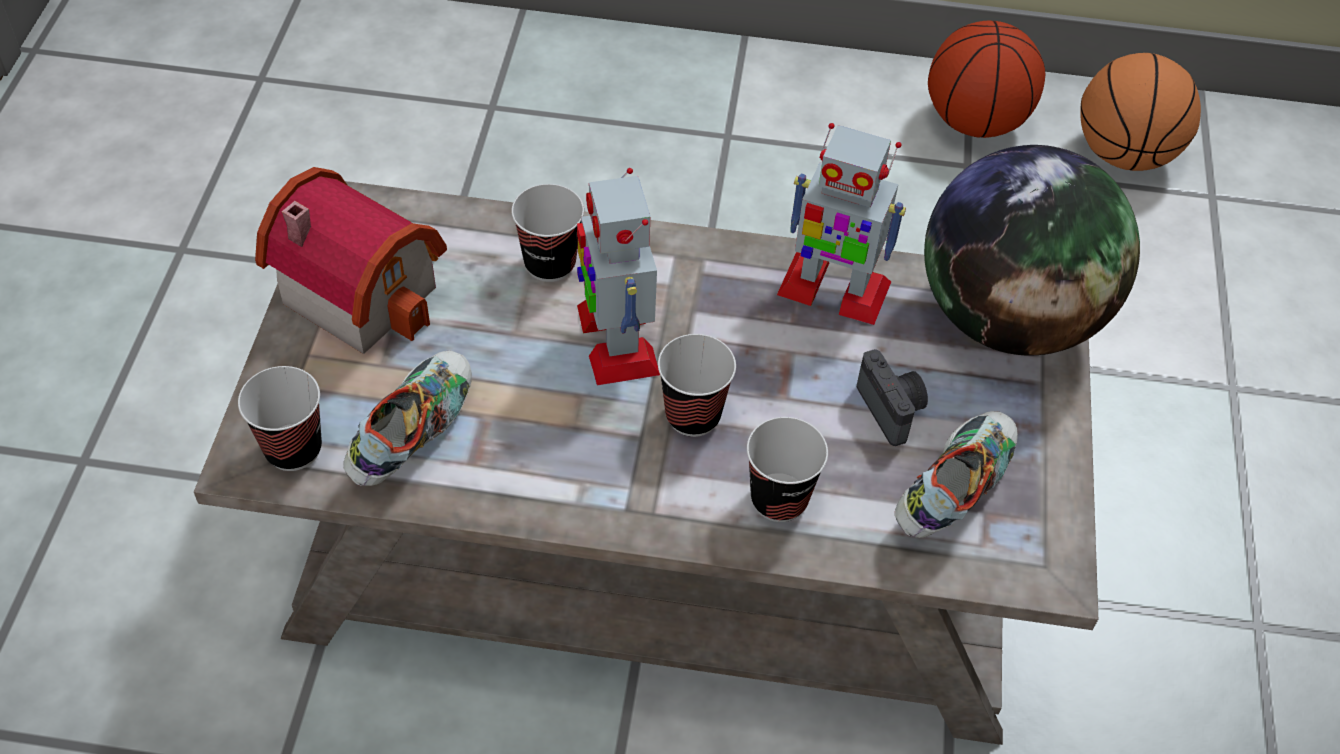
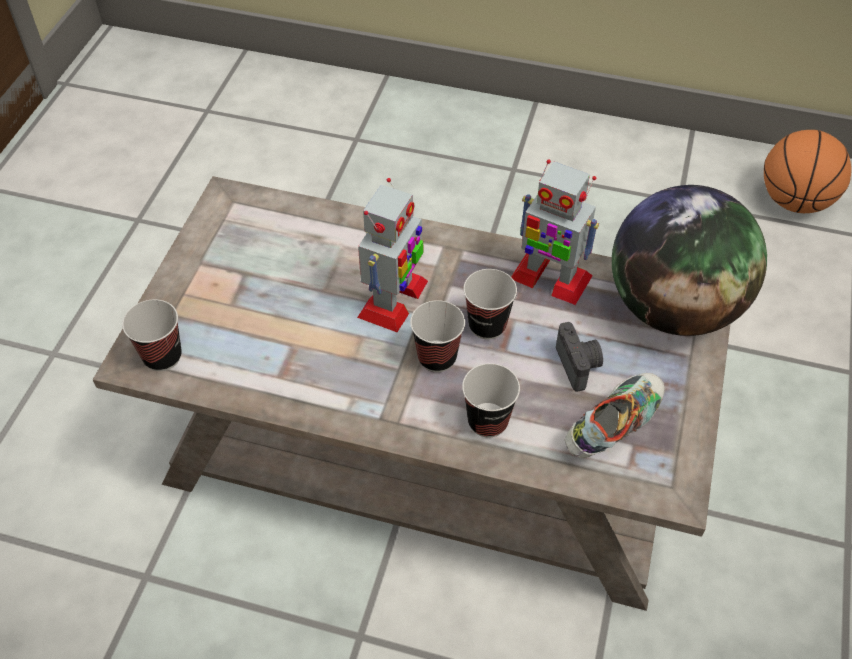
camera: 10 degrees right, 0 degrees up
toy house [255,167,447,354] -> none
shoe [343,351,472,486] -> none
cup [511,184,584,282] -> cup moved to [463,269,517,340]
toy robot [577,168,660,386] -> toy robot turned 150 degrees counterclockwise [357,178,428,332]
basketball [928,21,1045,138] -> none

